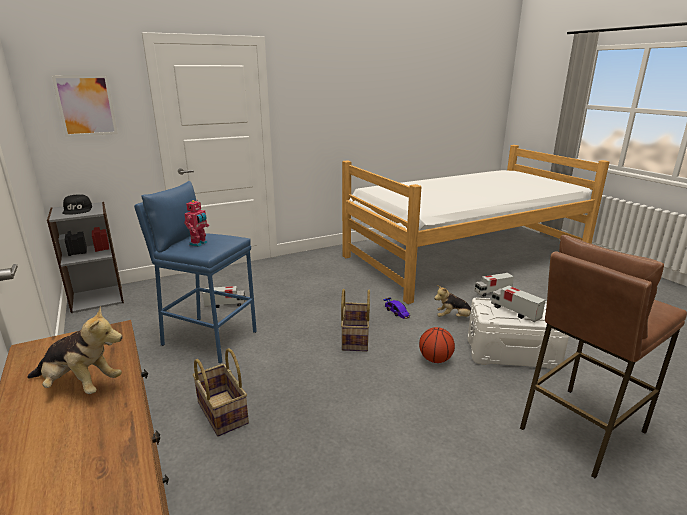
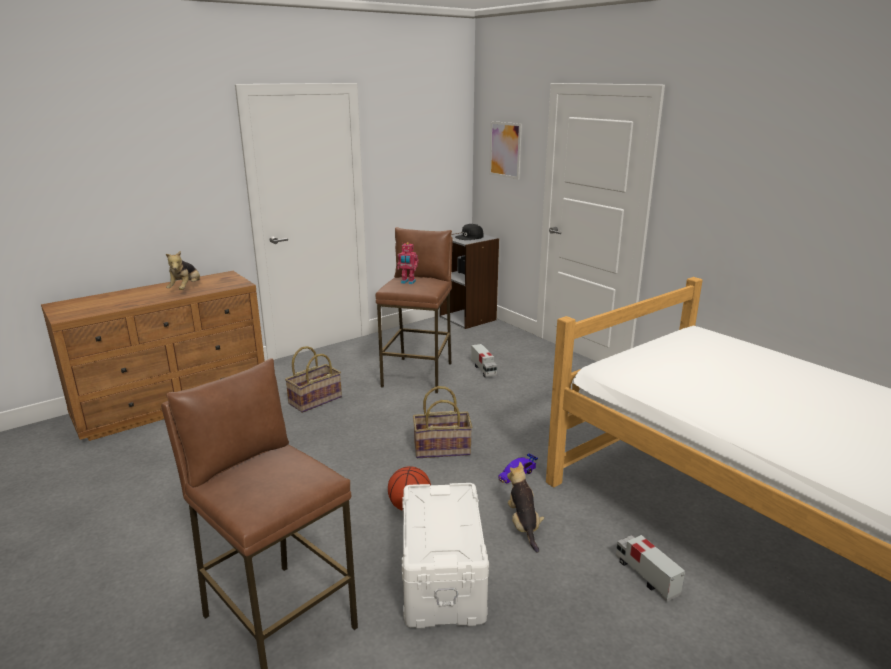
camera: 80 degrees right, 0 degrees up
blue stool [134,181,257,363] -> brown stool [376,227,453,393]
toy truck [491,286,545,322] -> none

